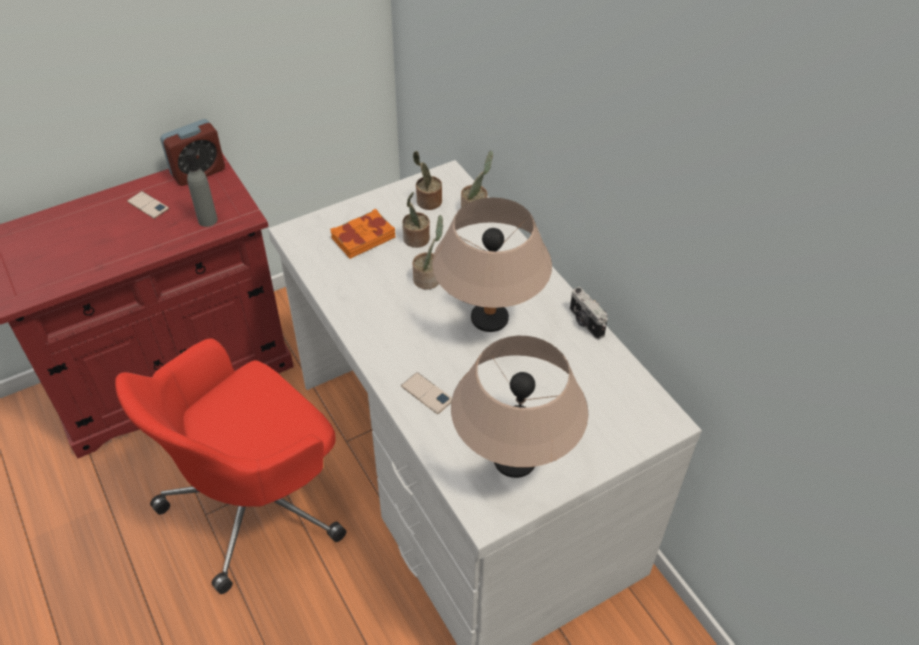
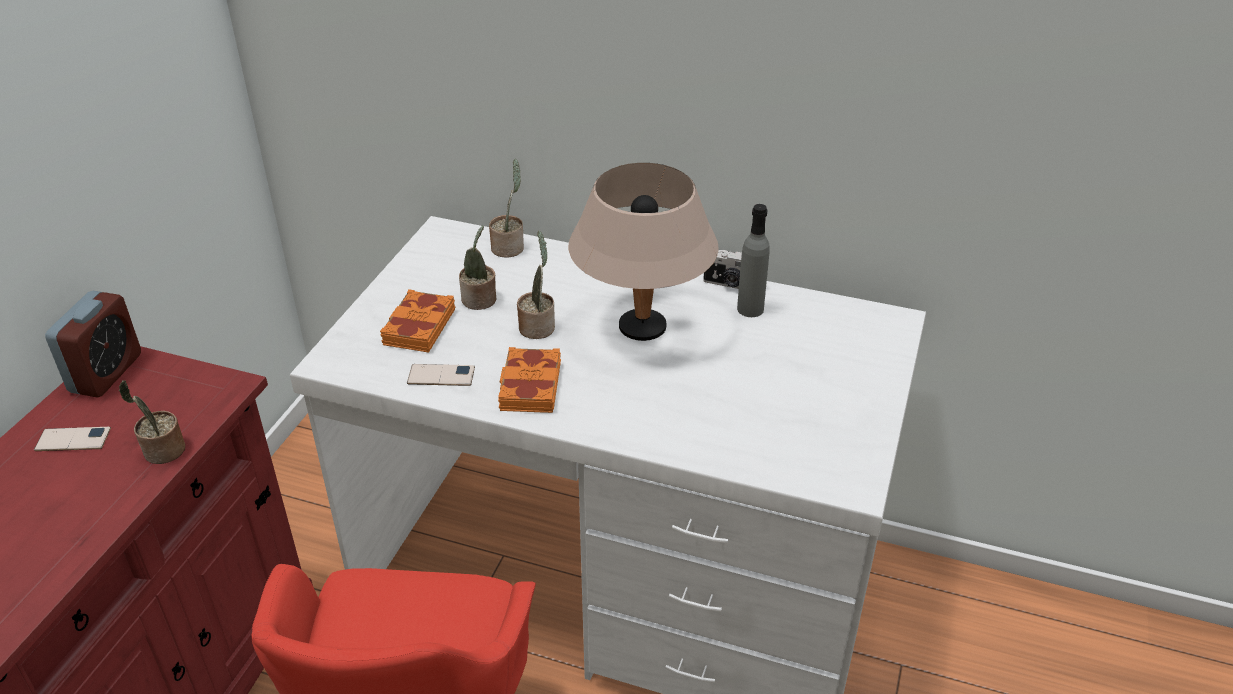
camera: 40 degrees left, 10 degrees down
grey bottle [185,149,218,227] -> grey bottle moved to [737,204,770,317]
phone [401,372,452,414] -> phone moved to [407,364,475,386]
potted plant [413,151,442,210] -> potted plant moved to [119,380,185,464]
beige table lamp [451,336,588,478] -> none
none -> orange book [498,347,561,413]

